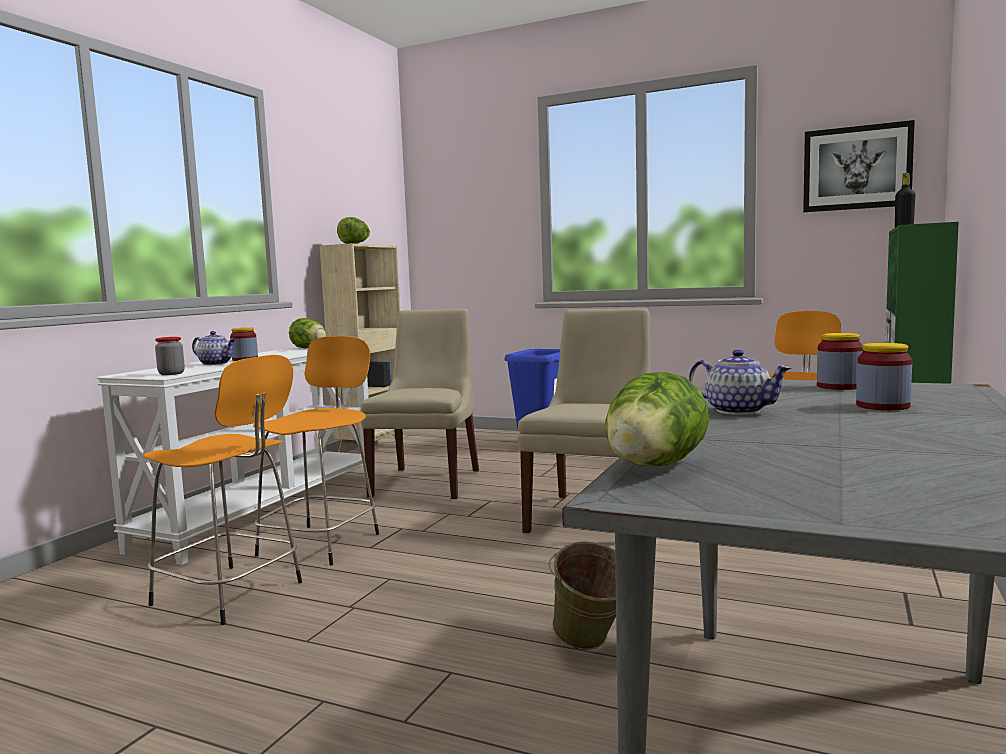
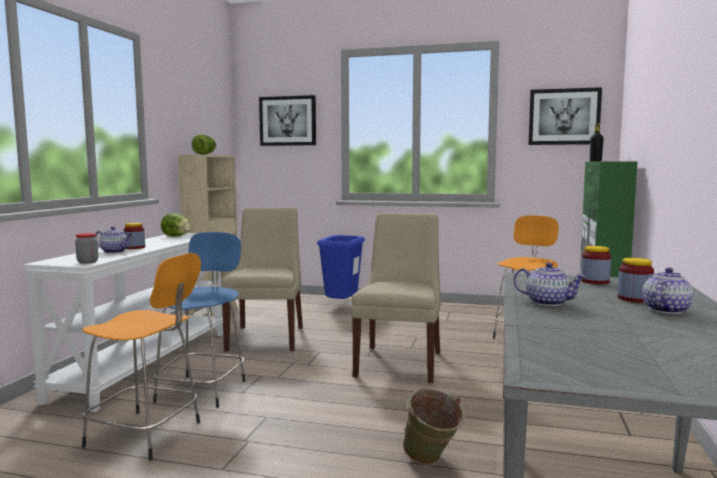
camera: 10 degrees left, 0 degrees up
orange stool [253,336,379,566] -> blue stool [153,232,245,408]
lettuce [605,372,709,466] -> none
none -> picture [259,95,316,146]
none -> teapot [642,268,693,314]

